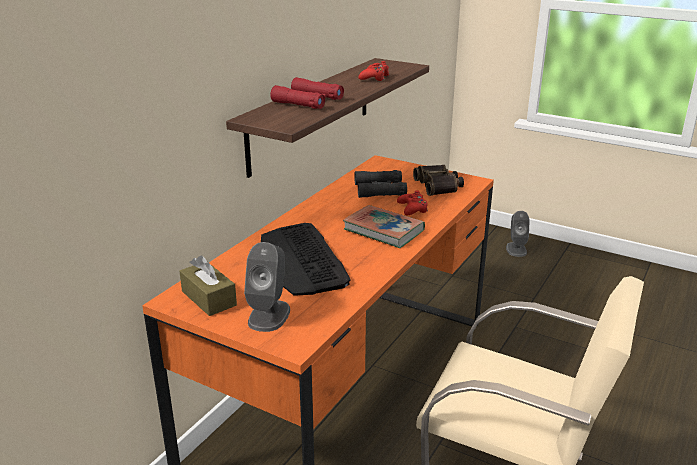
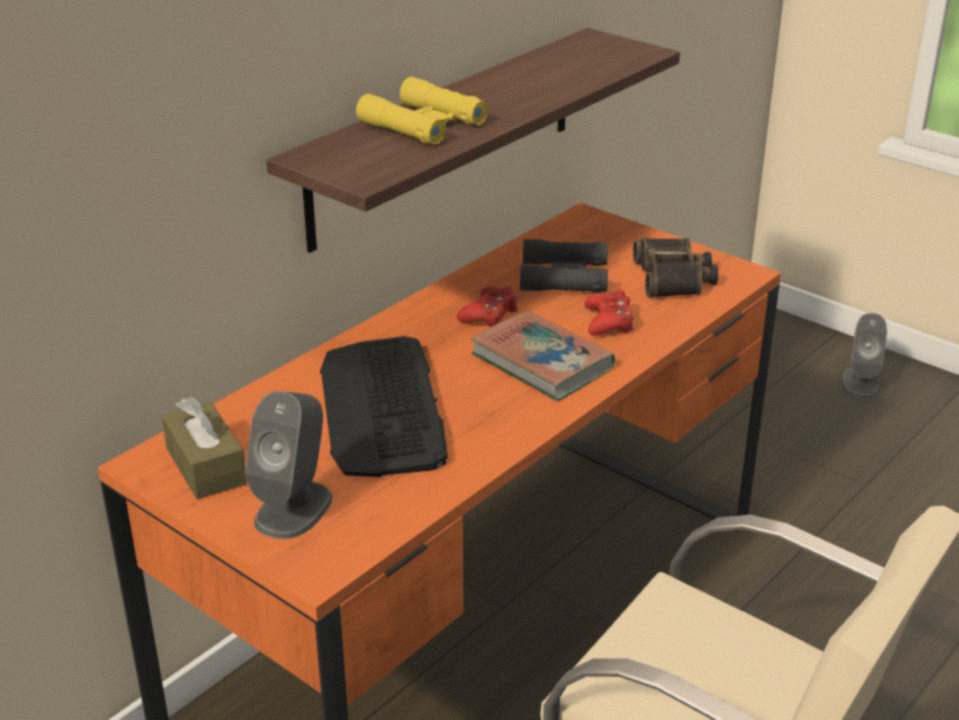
camera: 10 degrees right, 5 degrees up
red binoculars [270,77,344,109] -> yellow binoculars [356,77,488,144]
red game controller [358,61,389,81] -> red game controller moved to [456,286,518,327]

